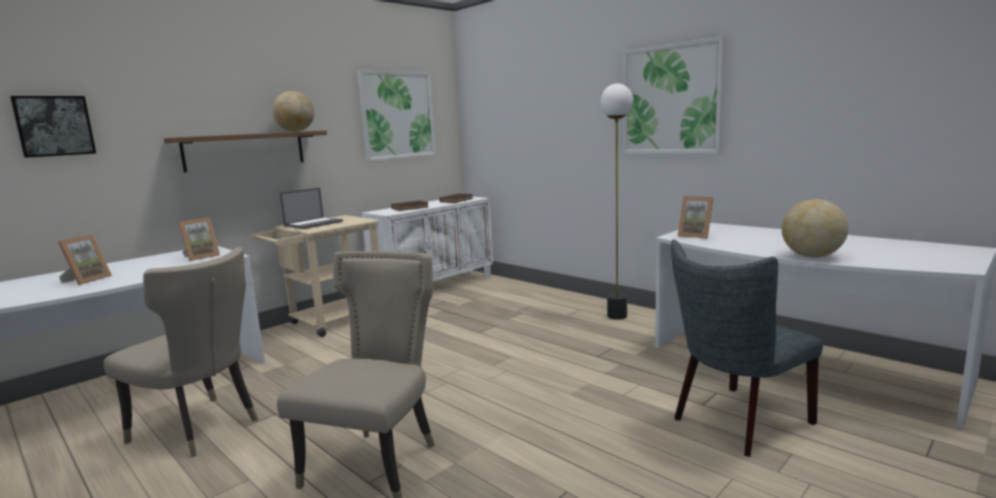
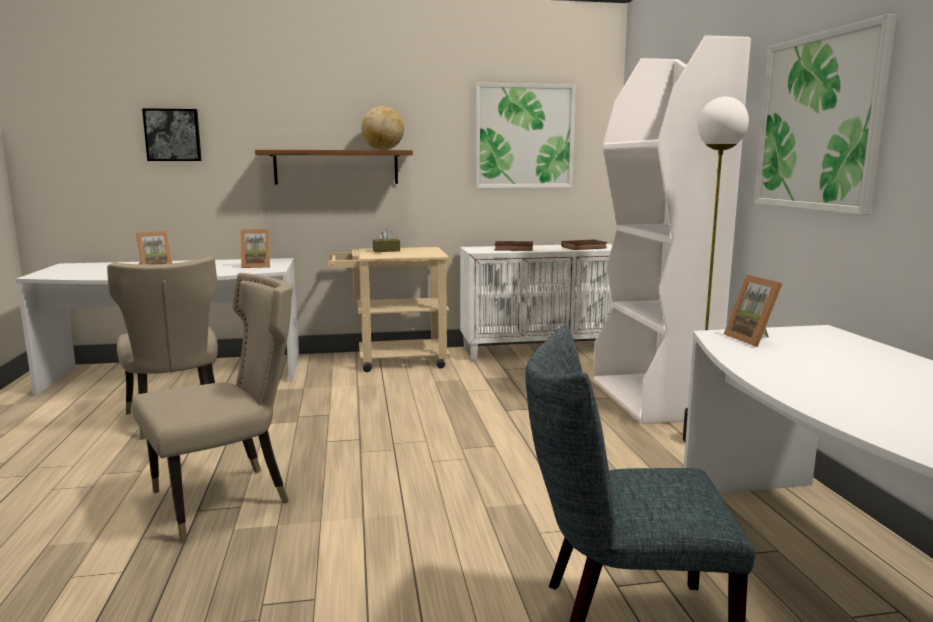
camera: 35 degrees right, 0 degrees up
laptop [280,188,343,229] -> brown tissue box [373,229,400,252]
globe [782,199,849,258] -> none
none -> white bookcase [593,35,751,424]

